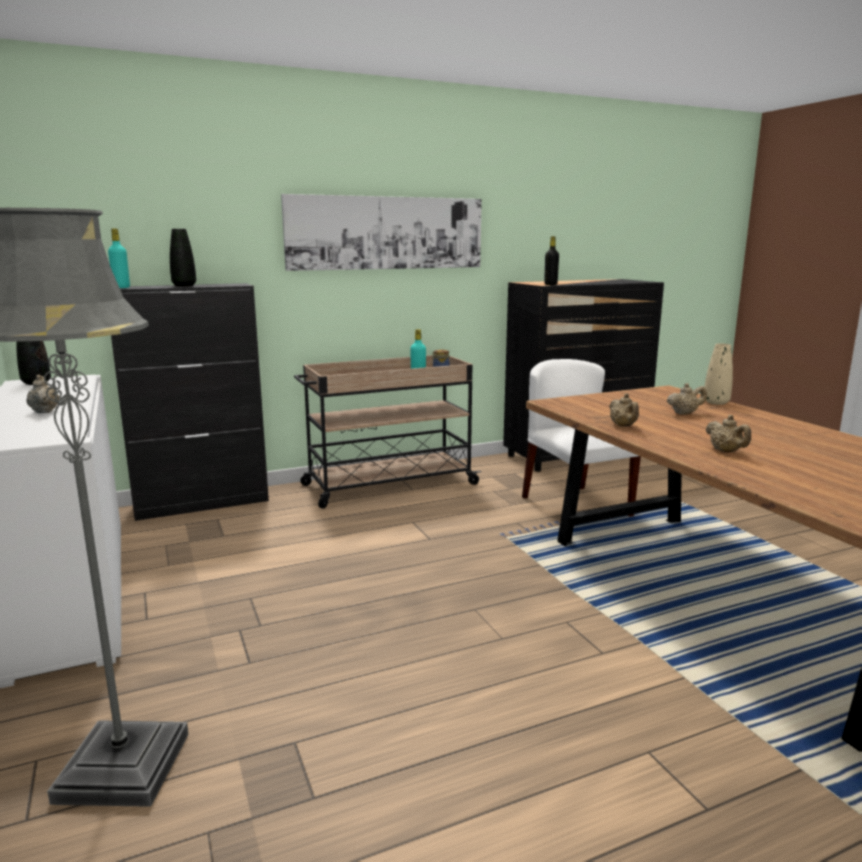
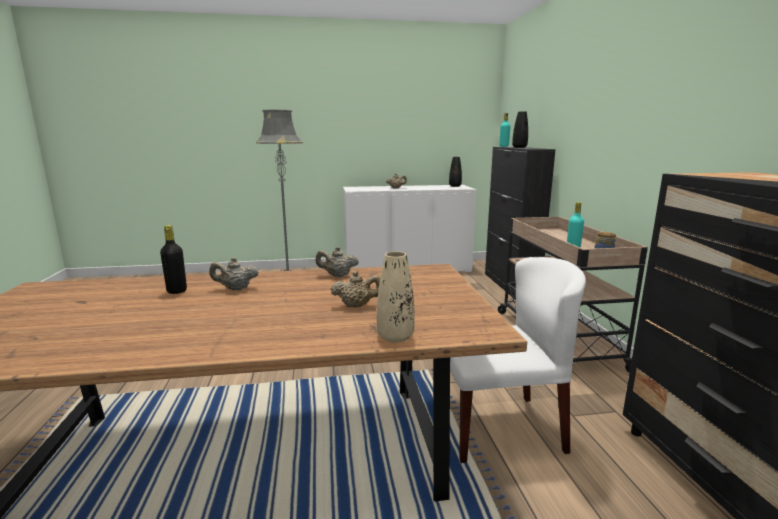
camera: 105 degrees right, 0 degrees up
picture [281,194,482,271] -> none
black bottle [544,236,559,285] -> black bottle moved to [160,225,187,294]
beige teapot [667,383,707,415] -> beige teapot turned 90 degrees counterclockwise [331,271,380,307]

